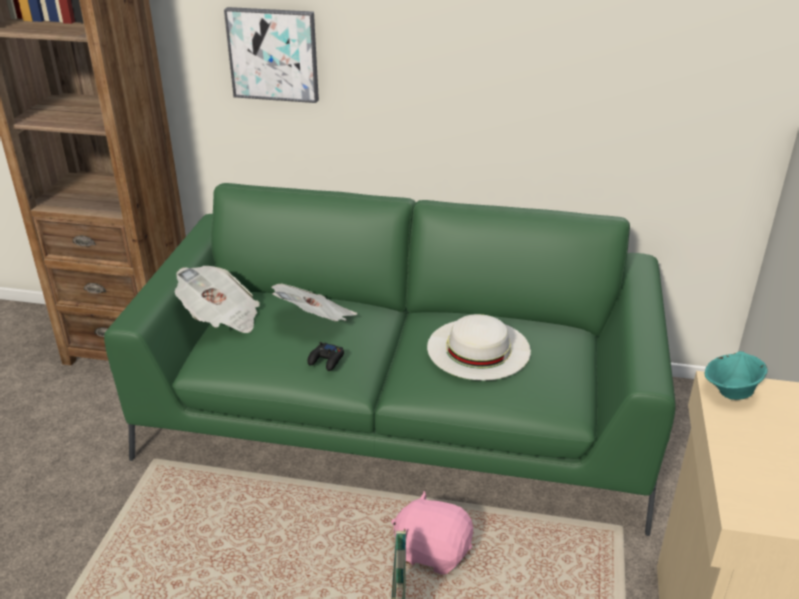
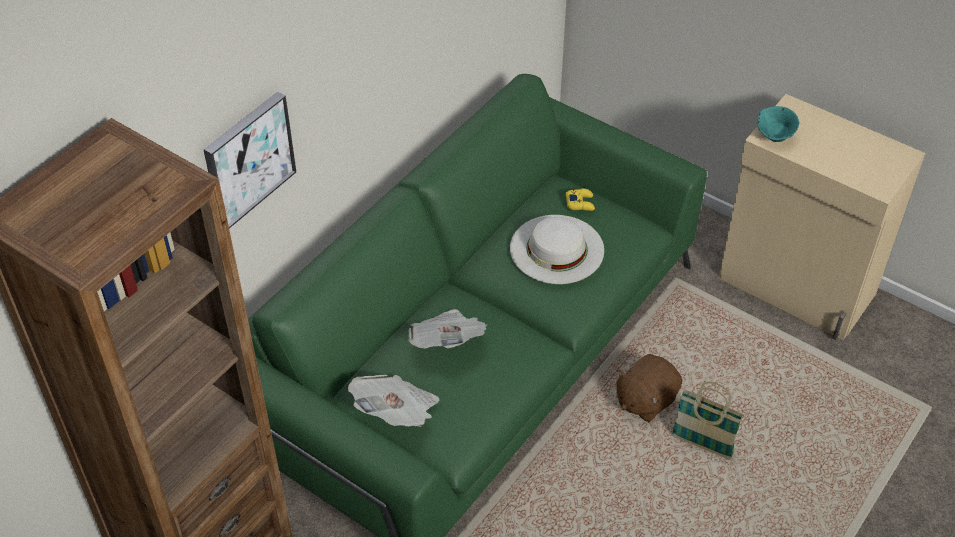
camera: 65 degrees left, 15 degrees up
black game controller [307,342,344,371] -> none
pink plush toy [391,491,473,575] -> brown plush toy [616,354,682,422]
none -> yellow game controller [566,189,595,211]

